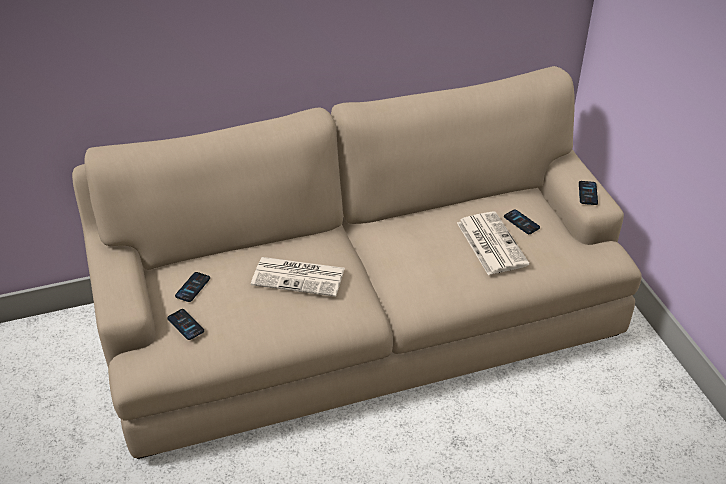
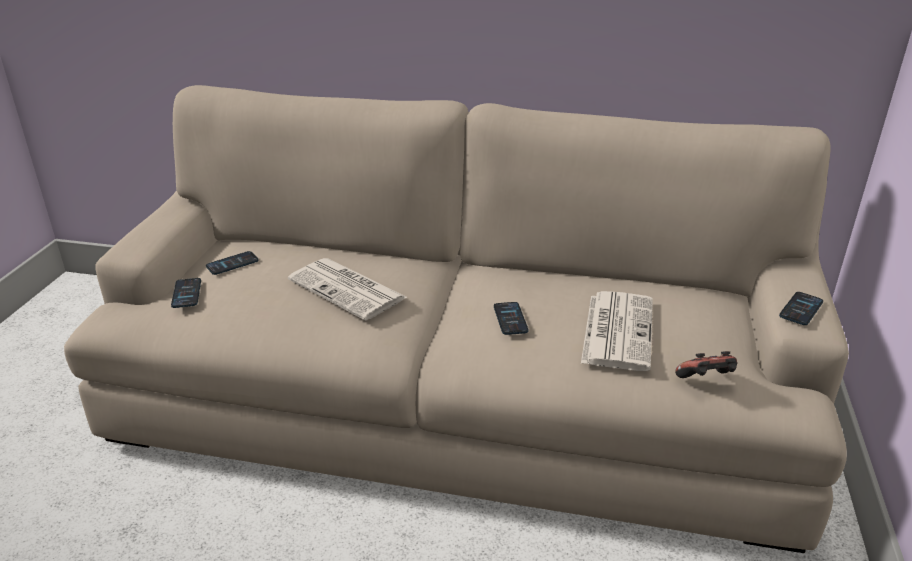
camera: 30 degrees right, 10 degrees down
phone [504,210,540,234] -> phone moved to [494,302,528,335]
none -> game controller [675,351,737,378]

